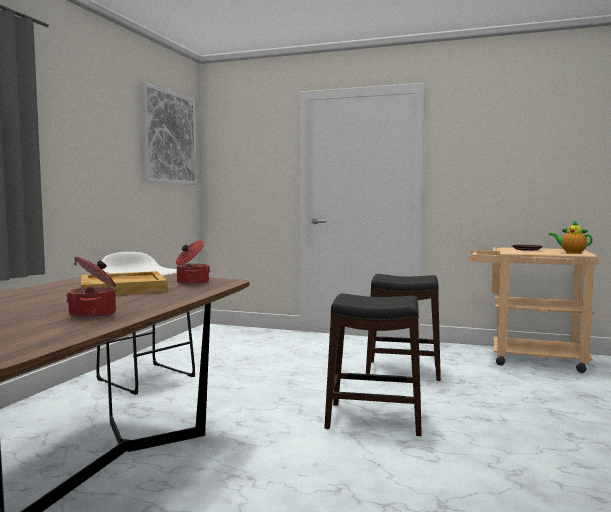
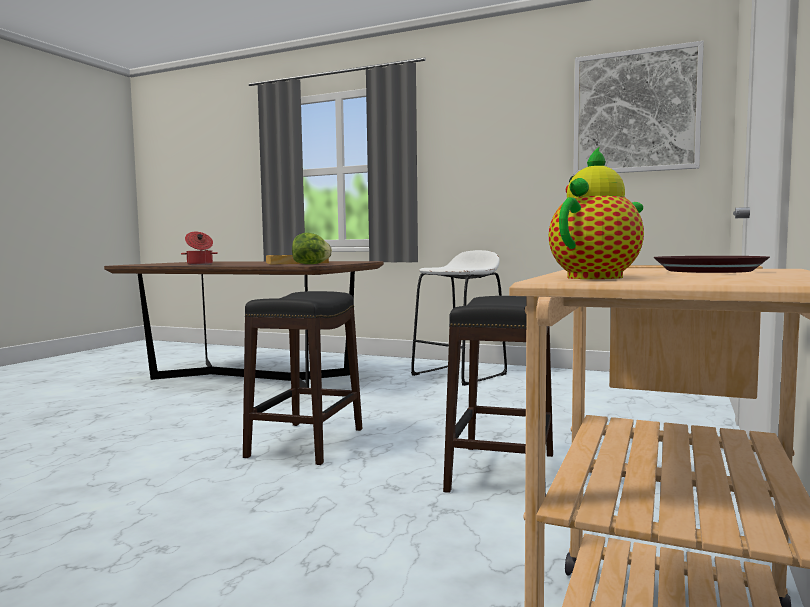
camera: 95 degrees right, 0 degrees up
cooking pot [176,240,210,285] -> lettuce [292,233,332,264]

